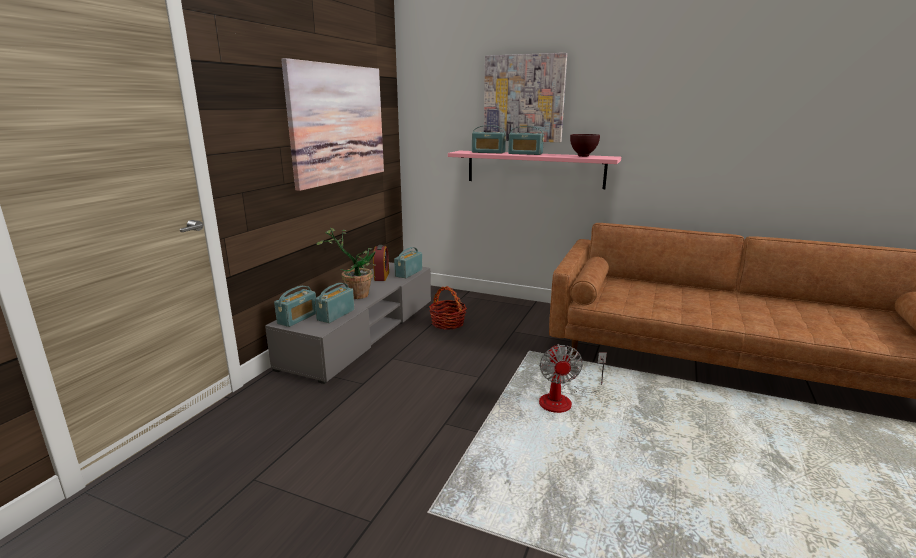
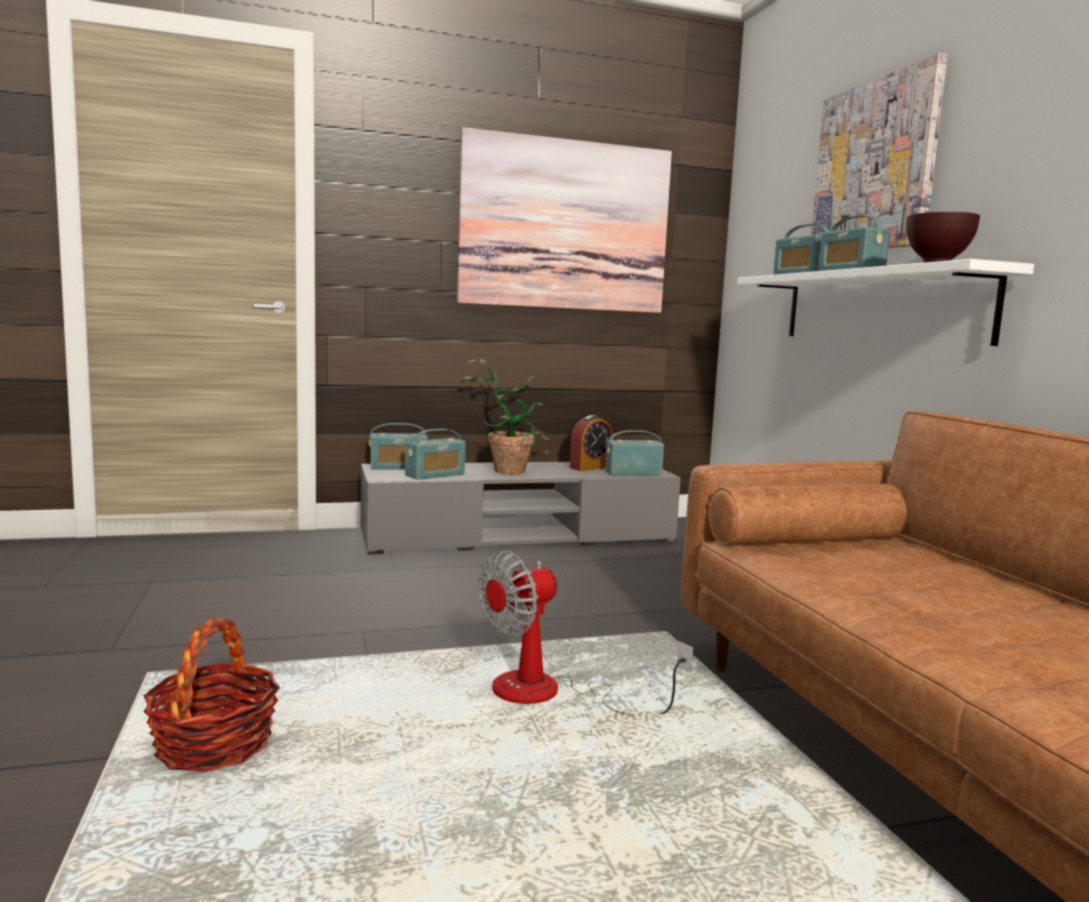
camera: 50 degrees right, 10 degrees down
radio [314,283,354,323] -> radio turned 150 degrees clockwise [405,429,466,480]
basket [429,286,467,330] -> basket moved to [143,618,280,773]
pink shelf [448,151,621,189] -> white shelf [737,259,1034,346]

